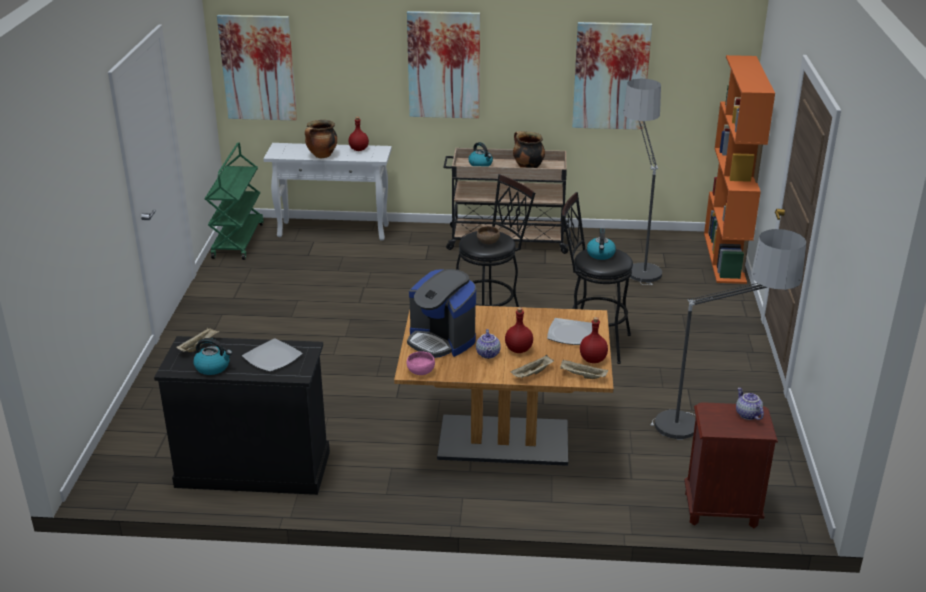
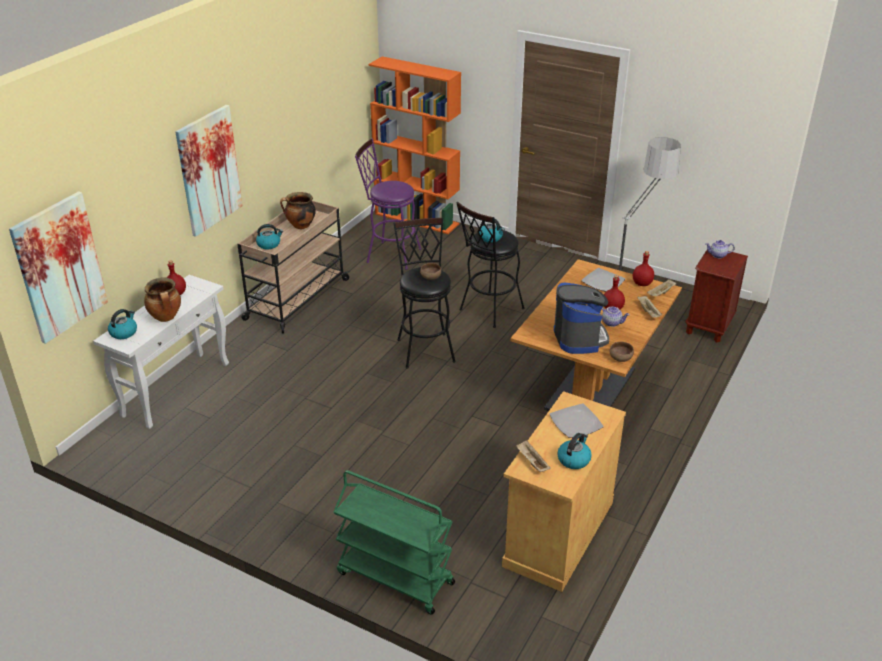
camera: 65 degrees left, 5 degrees up
black cabinet [154,336,330,495] -> beige cabinet [502,391,626,592]
green cart [205,142,264,260] -> green cart moved to [333,470,455,615]
pink bowl [406,351,435,375] -> brown bowl [609,342,634,362]
coffee machine [407,269,476,358] -> coffee machine turned 75 degrees counterclockwise [554,282,609,354]
picture [572,22,652,130] -> none
floor lamp [623,79,662,285] -> purple stool [355,138,421,270]
none -> kettle [108,309,137,339]

